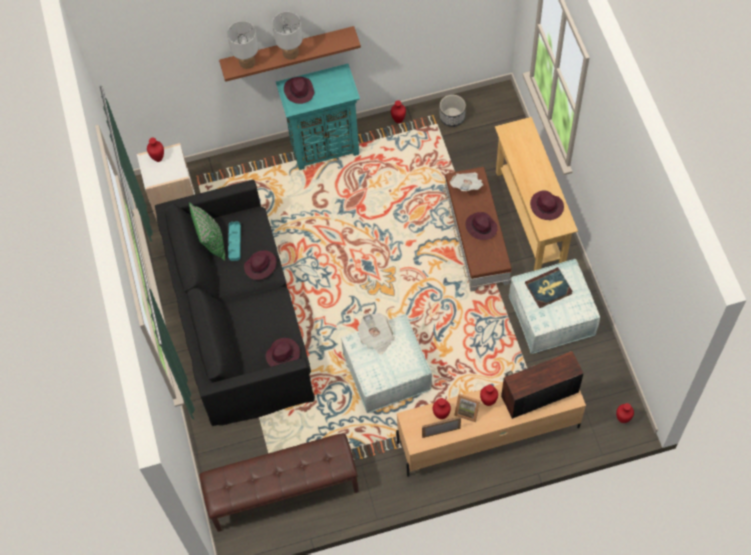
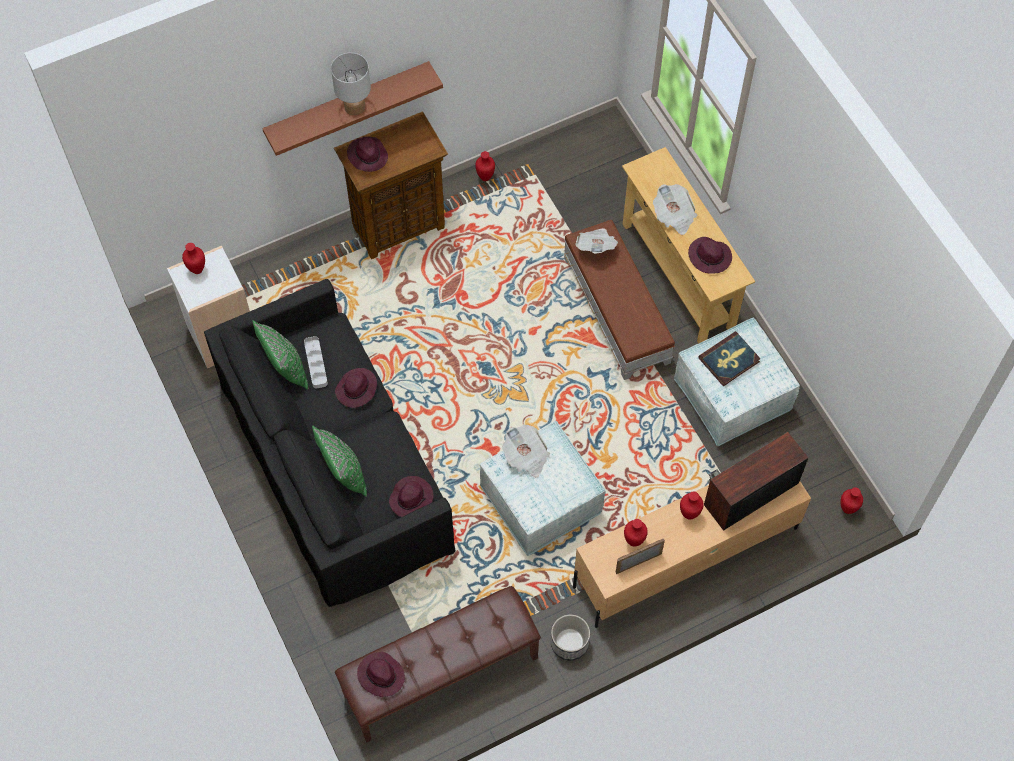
camera: 15 degrees left, 0 degrees up
grey table lamp [227,21,258,69] -> none
turquoise tray [228,222,241,261] -> grey tray [304,336,328,388]
turquoise cabinet [276,64,360,170] -> brown cabinet [334,111,448,259]
planter [439,95,466,127] -> planter moved to [551,614,590,660]
picture frame [454,394,480,422] -> none
purple hat [465,212,497,240] -> purple hat moved to [357,652,405,697]
none -> green pillow [312,425,367,497]
none -> newspaper [653,184,697,235]

